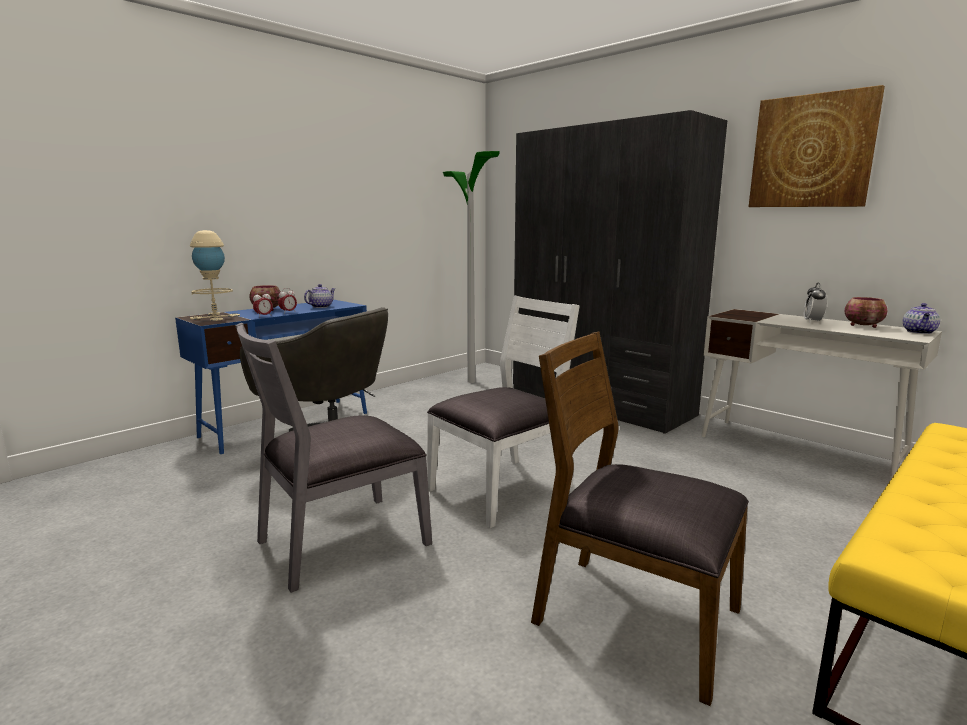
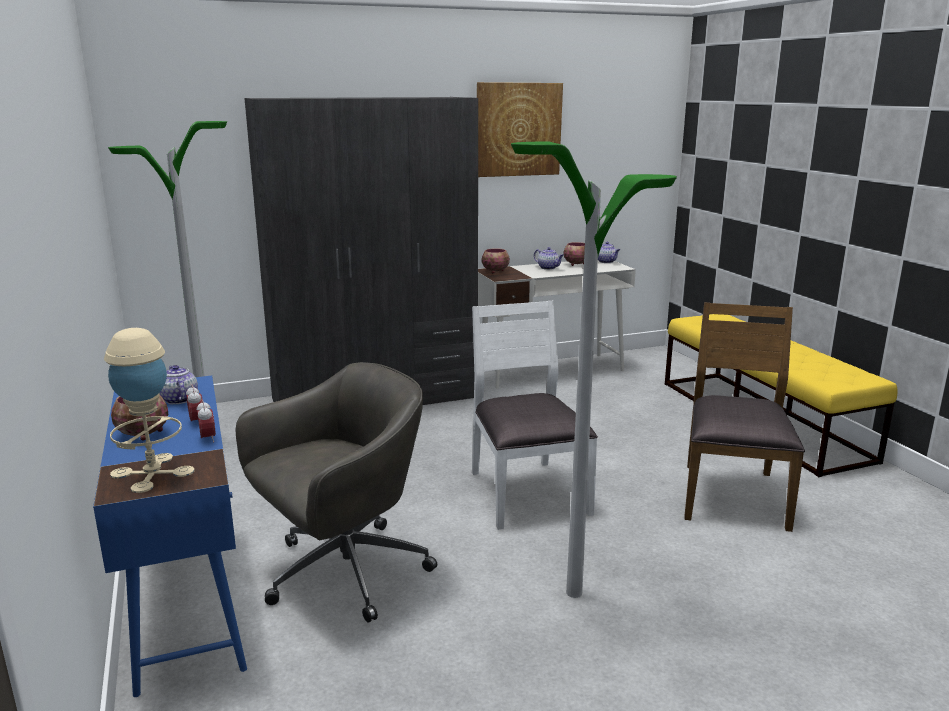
camera: 65 degrees left, 5 degrees up
grey chair [235,323,432,593] -> floor lamp [511,141,677,598]
brown chair [531,332,749,706] -> brown chair turned 135 degrees clockwise [684,302,805,532]
alarm clock [804,283,827,323] -> teapot [534,247,564,270]
none -> bowl [482,248,510,273]

